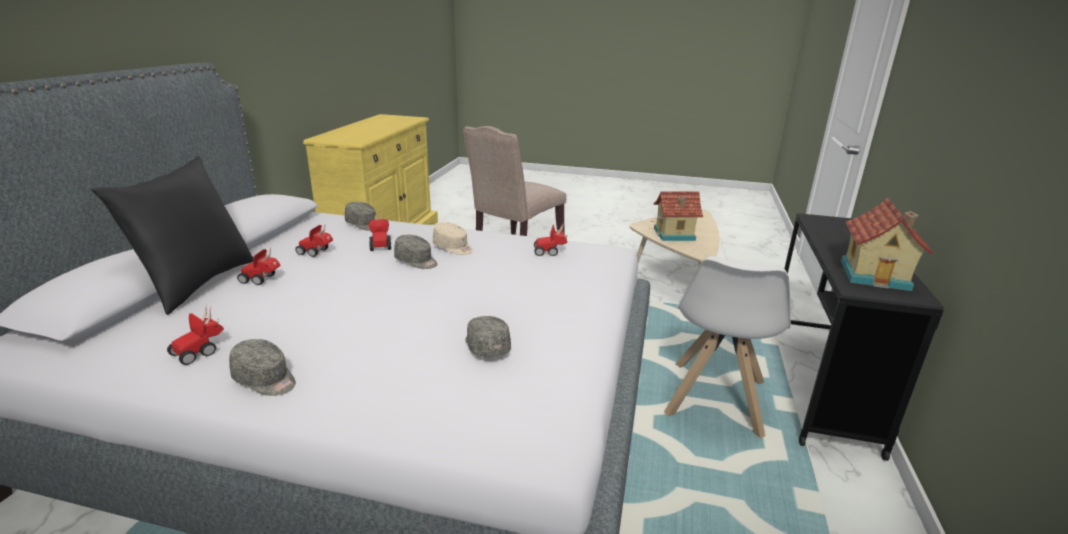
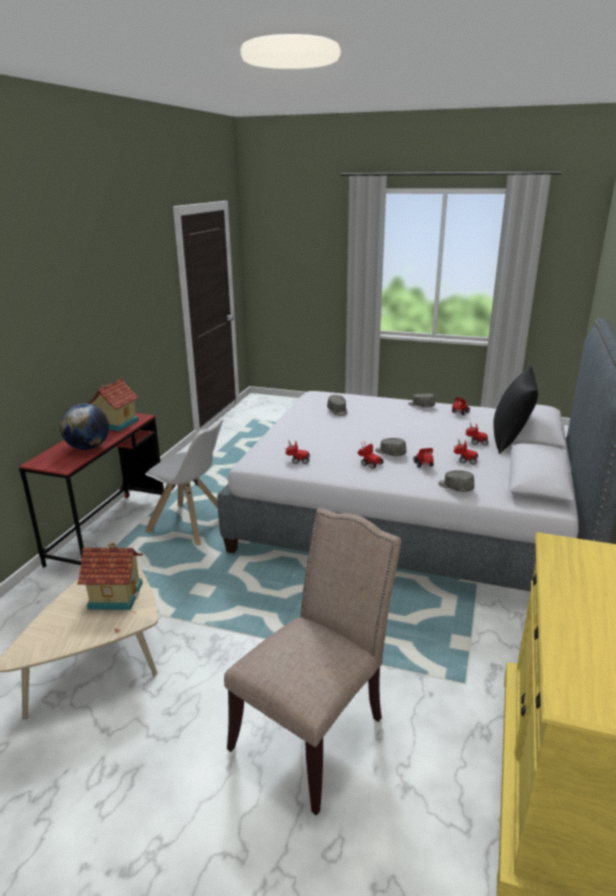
camera: 175 degrees left, 0 degrees up
beige cap [433,222,473,255] -> toy car [358,441,383,469]
chair [664,256,791,438] -> chair turned 90 degrees clockwise [145,418,223,546]
black desk [784,213,944,461] -> red desk [19,413,164,567]
none -> globe [60,404,109,450]

